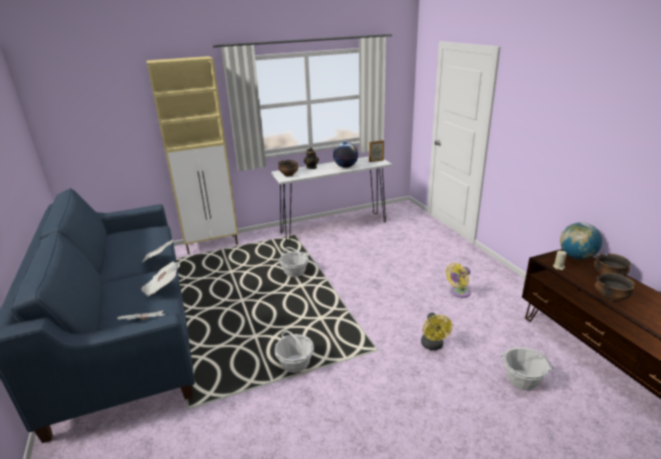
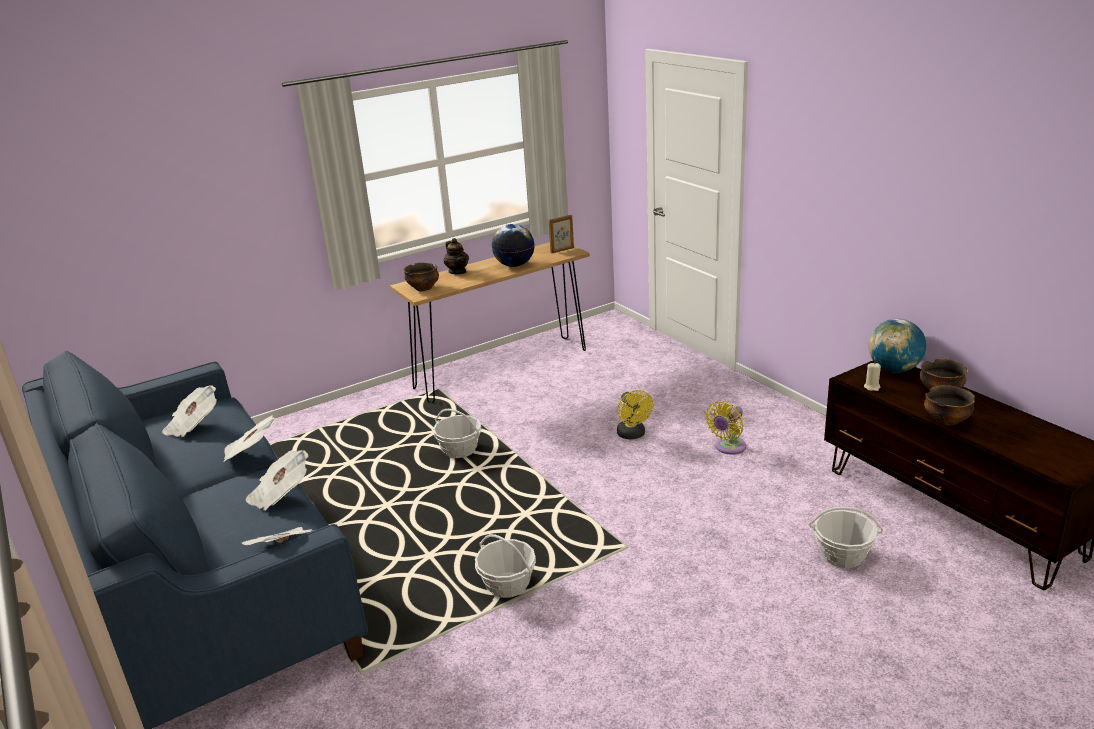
camera: 10 degrees left, 0 degrees up
beige cabinet [146,56,238,254] -> none
white console table [271,156,392,242] -> brown console table [390,242,590,403]
yellow fan [421,313,452,350] -> yellow fan moved to [617,390,653,439]
none -> newspaper [162,385,217,437]

